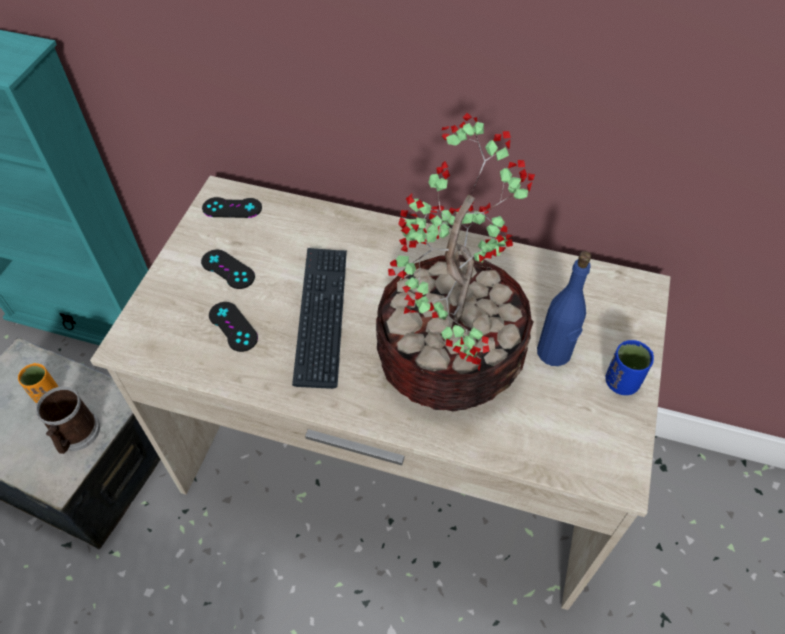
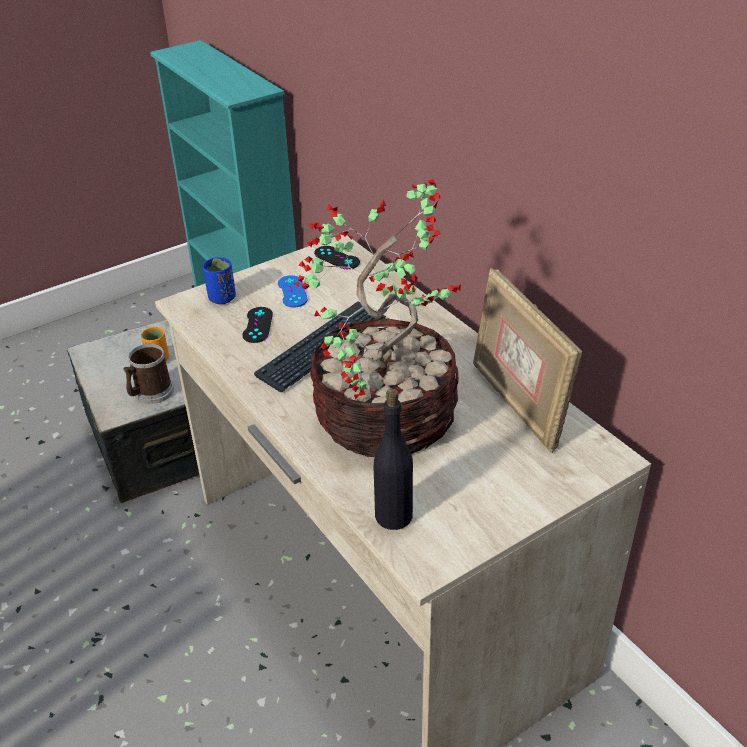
camera: 40 degrees right, 15 degrees down
black game controller [201,250,255,289] -> blue game controller [278,275,308,308]
blue bottle [537,251,591,366] -> none
blue cup [605,340,654,395] -> blue cup moved to [203,257,236,304]
none -> black bottle [374,389,413,530]
none -> picture frame [473,268,582,453]

